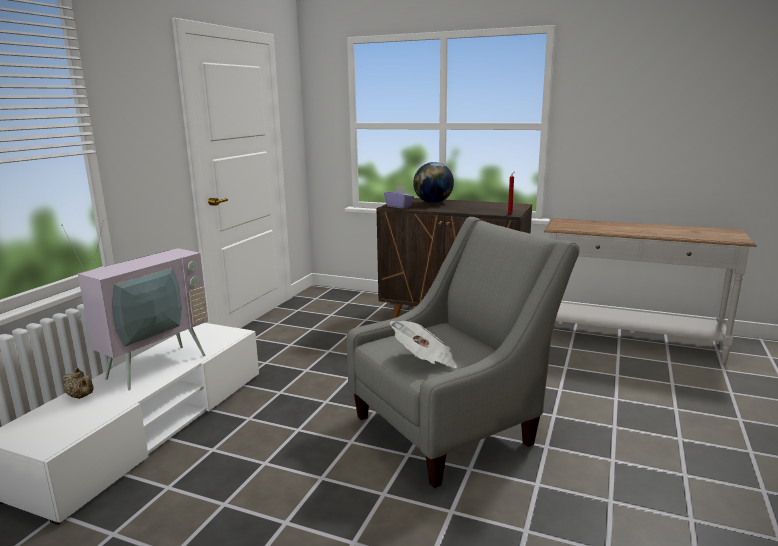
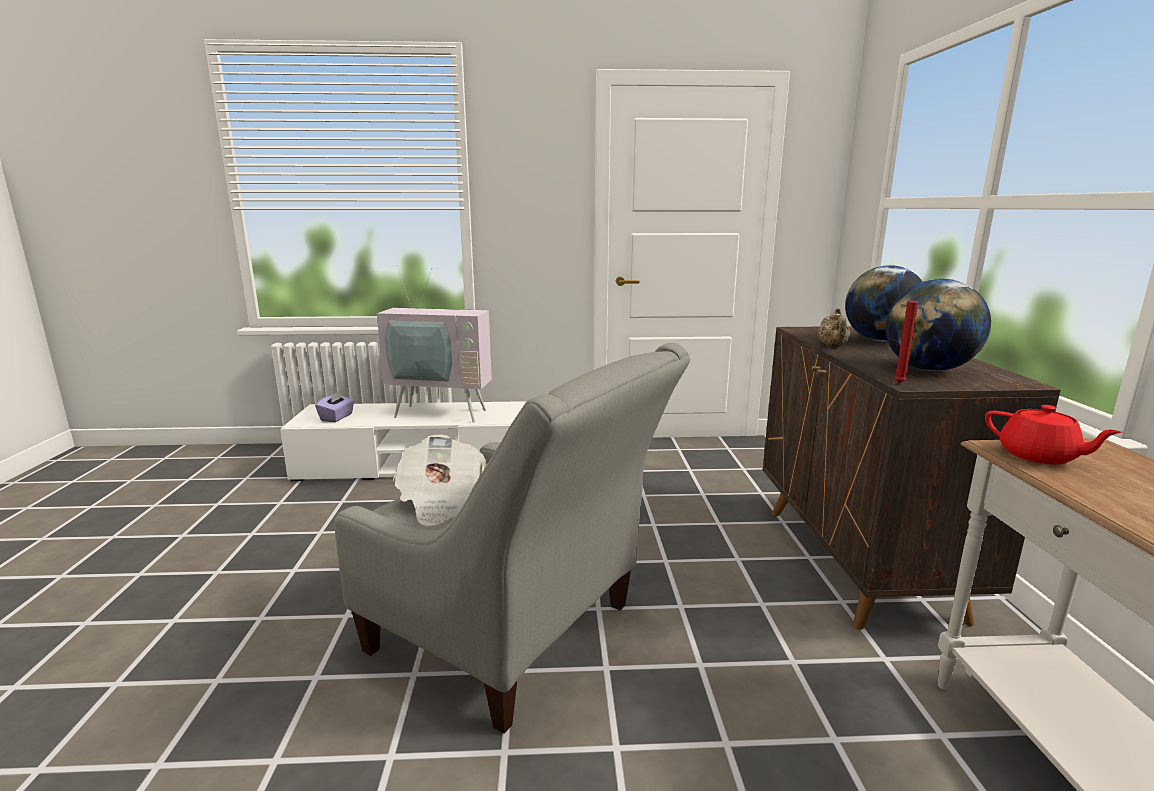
camera: 65 degrees right, 0 degrees up
beige teapot [62,368,94,399] -> beige teapot moved to [818,308,850,347]
purple tissue box [384,186,414,209] -> purple tissue box moved to [315,390,355,422]
none -> globe [885,279,991,371]
none -> red teapot [985,405,1122,465]

